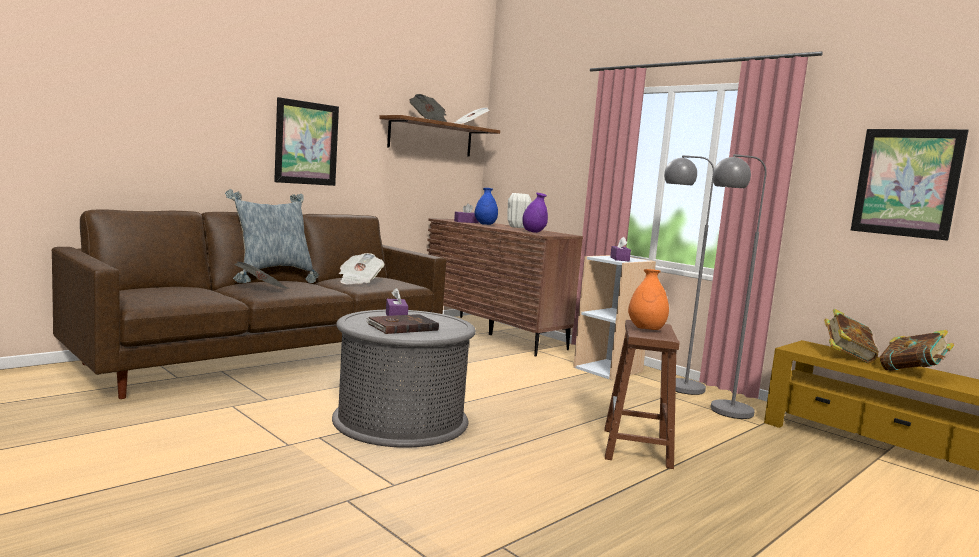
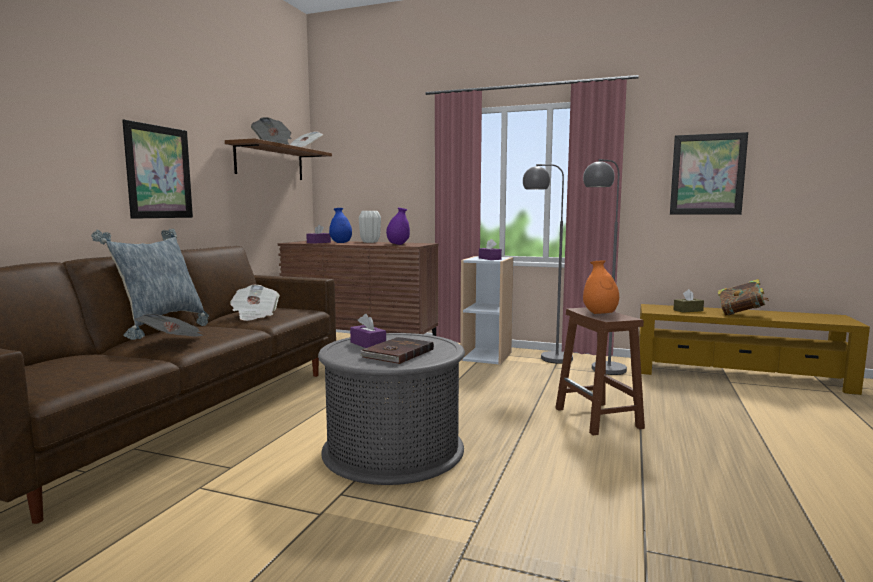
camera: 25 degrees left, 0 degrees up
book [824,309,879,363] -> brown tissue box [674,289,704,313]

